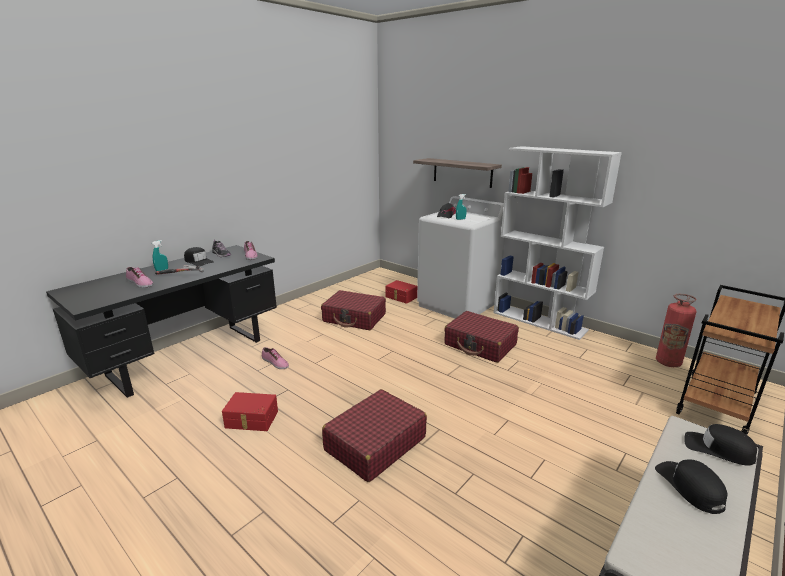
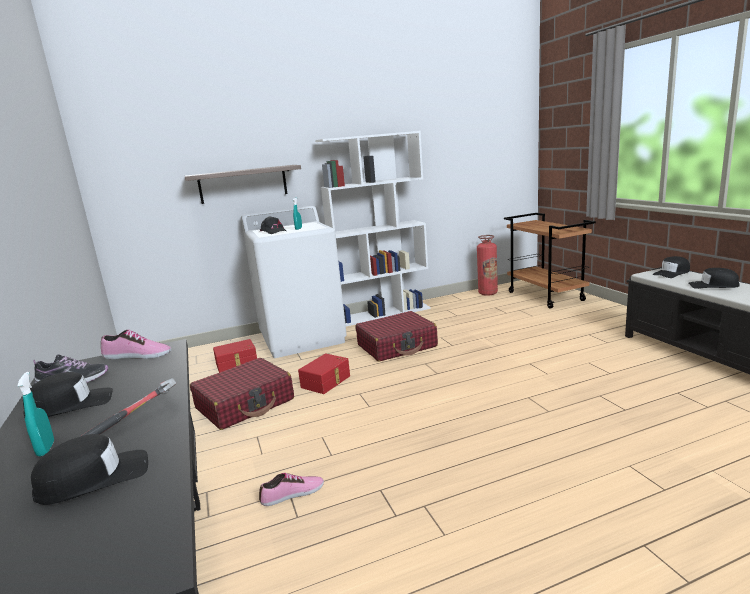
camera: 60 degrees left, 5 degrees down
shoe [126,267,153,288] -> black cap [31,434,148,505]
red storage box [222,392,278,431] -> red storage box moved to [298,354,350,394]
red suitcase [322,389,427,482] -> none

